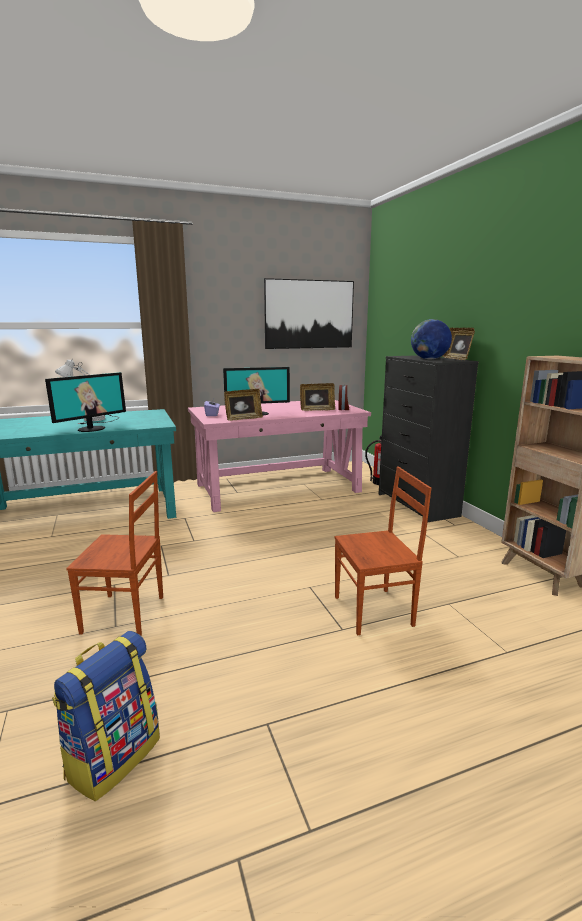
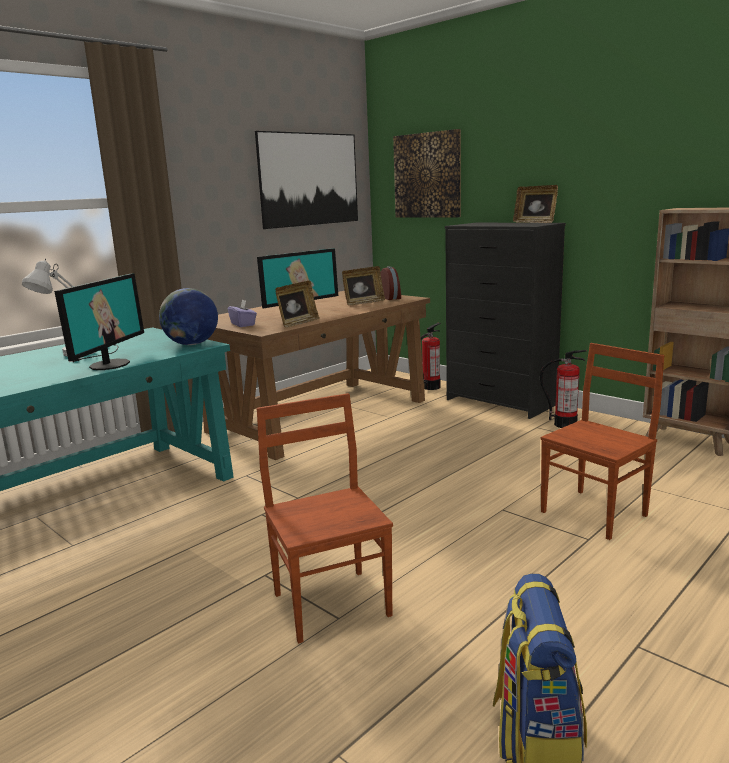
camera: 25 degrees left, 0 degrees up
brown chair [66,471,163,635] -> brown chair turned 90 degrees counterclockwise [256,393,393,643]
pink desk [188,400,371,512] -> brown desk [203,291,430,460]
globe [411,319,452,360] -> globe moved to [159,288,218,345]
none -> picture [393,129,461,218]
none -> fire extinguisher [540,350,586,428]

